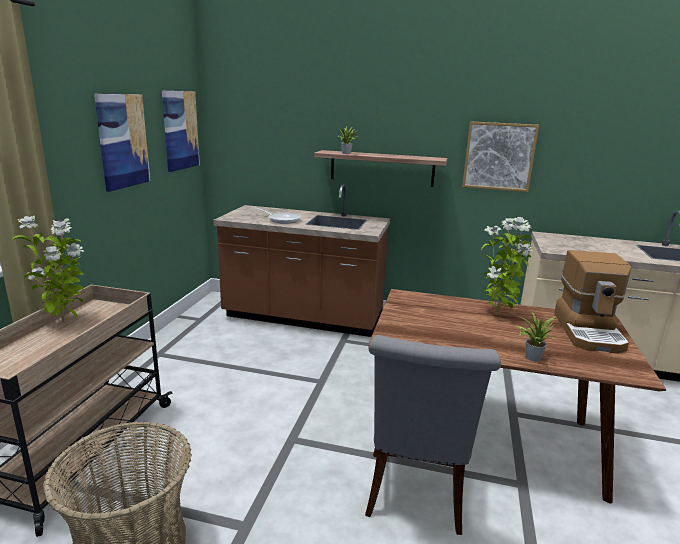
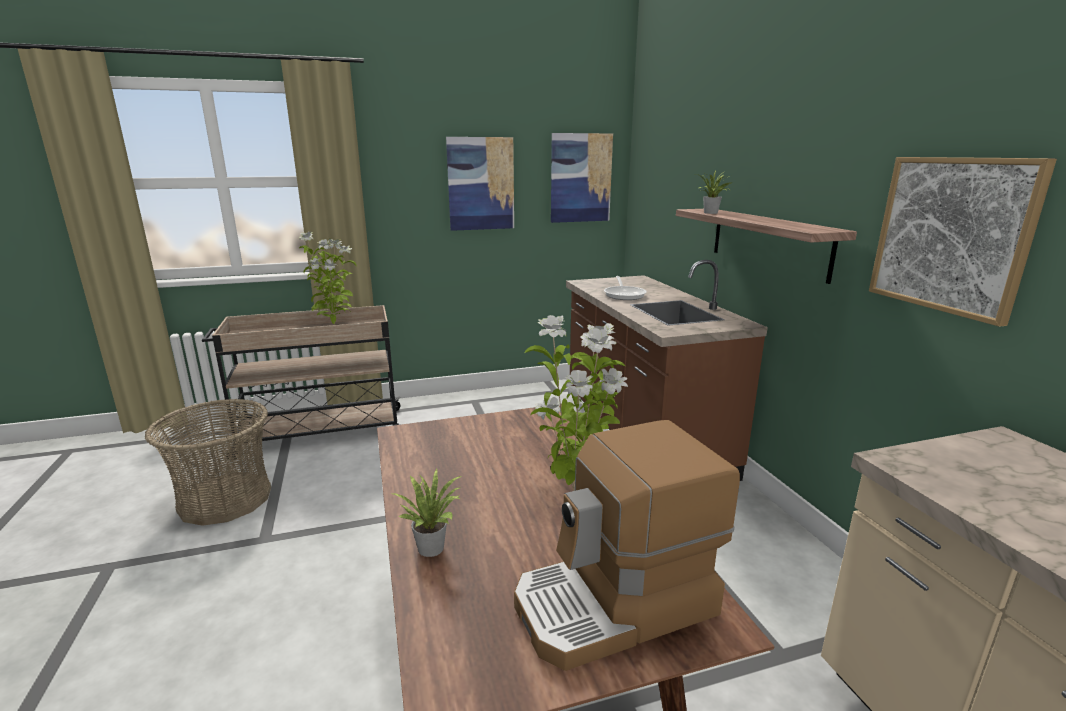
camera: 60 degrees right, 0 degrees up
grey chair [365,335,501,535] -> none

